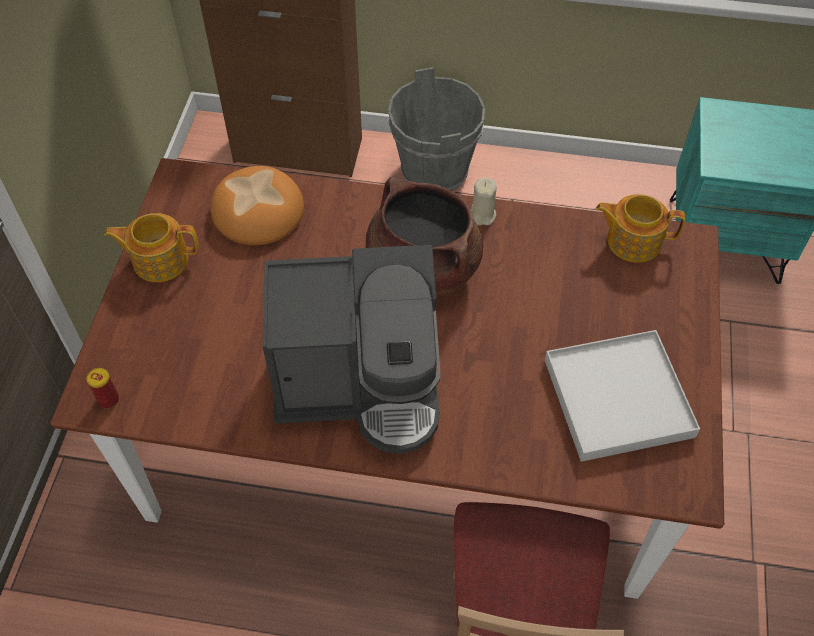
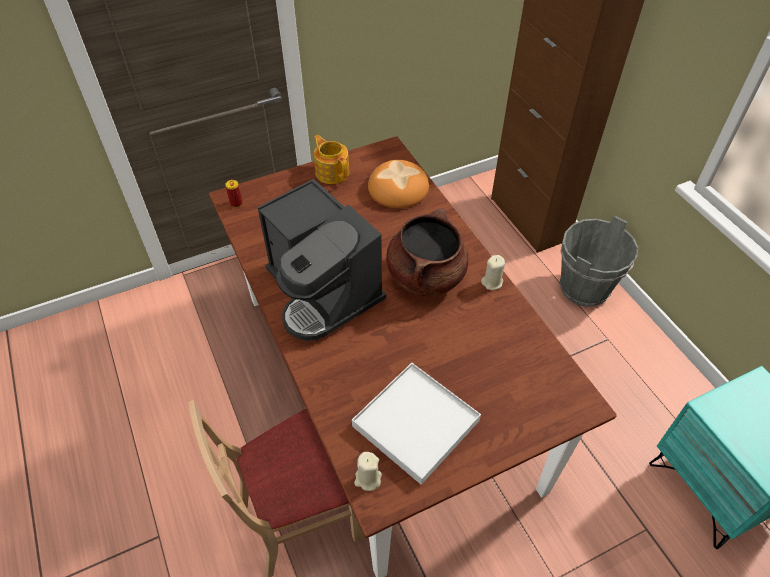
camera: 55 degrees right, 5 degrees down
teapot [596,194,685,263] -> none
none -> beige candle [354,452,382,491]

